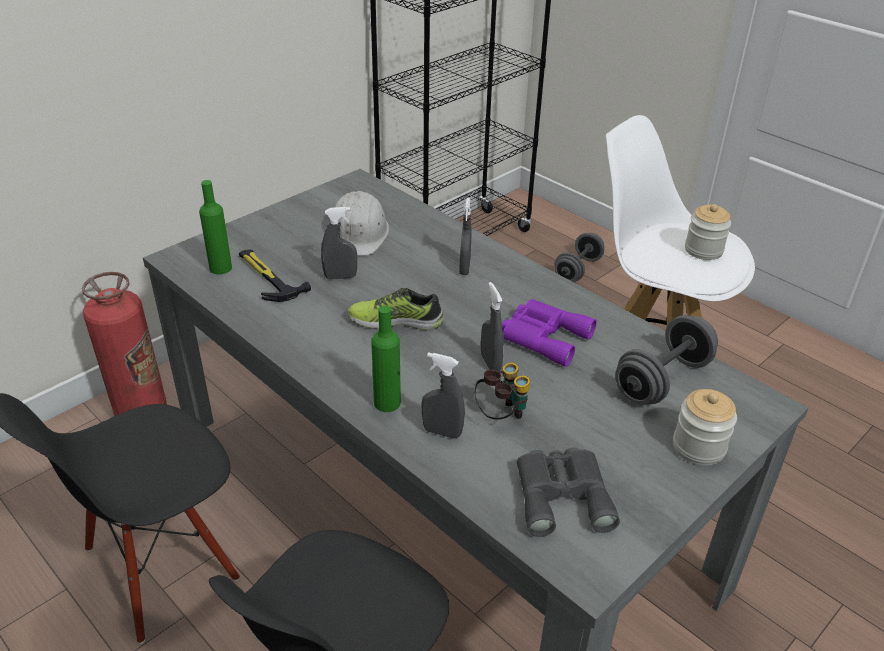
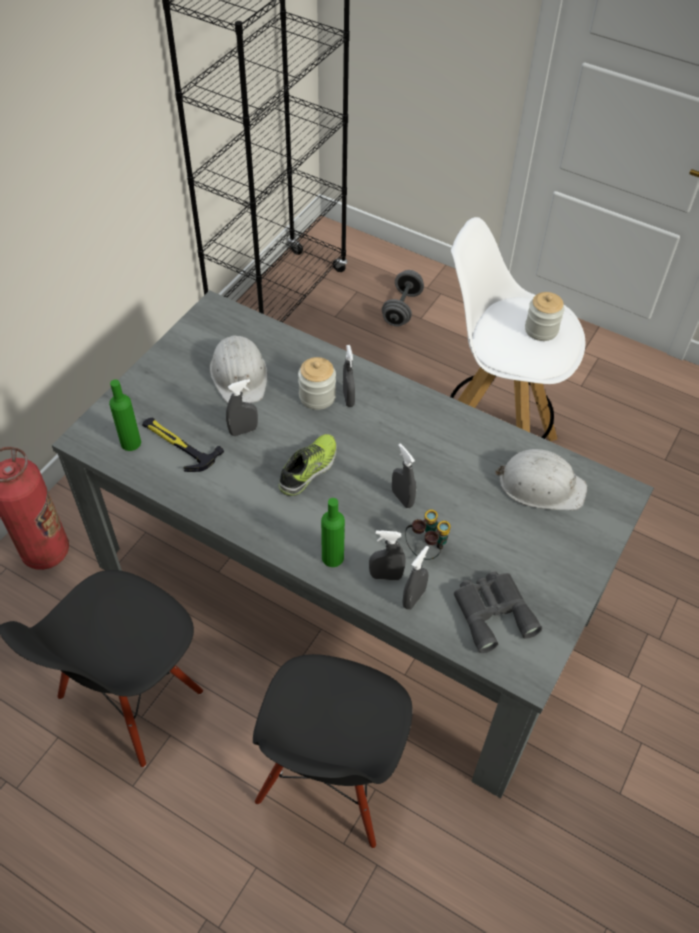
camera: 15 degrees left, 15 degrees up
shoe [348,288,444,330] -> shoe turned 135 degrees clockwise [278,434,337,496]
purple binoculars [502,299,597,367] -> none
grey dumbbell [615,315,718,404] -> white hard hat [495,449,587,510]
jar [673,389,737,466] -> jar moved to [298,357,336,410]
none -> grey spray bottle [402,546,429,609]

